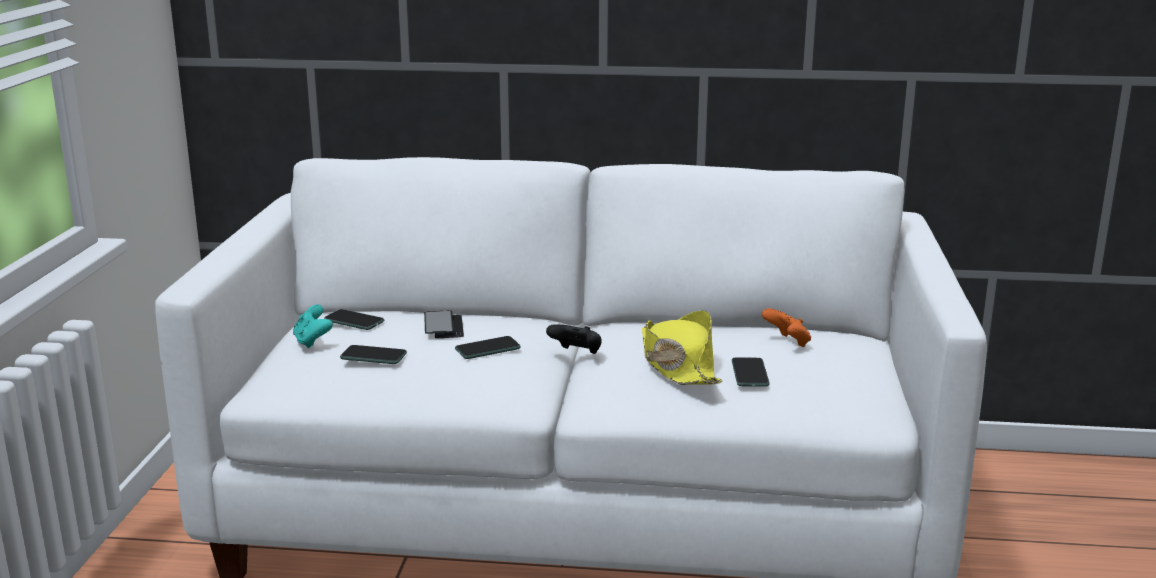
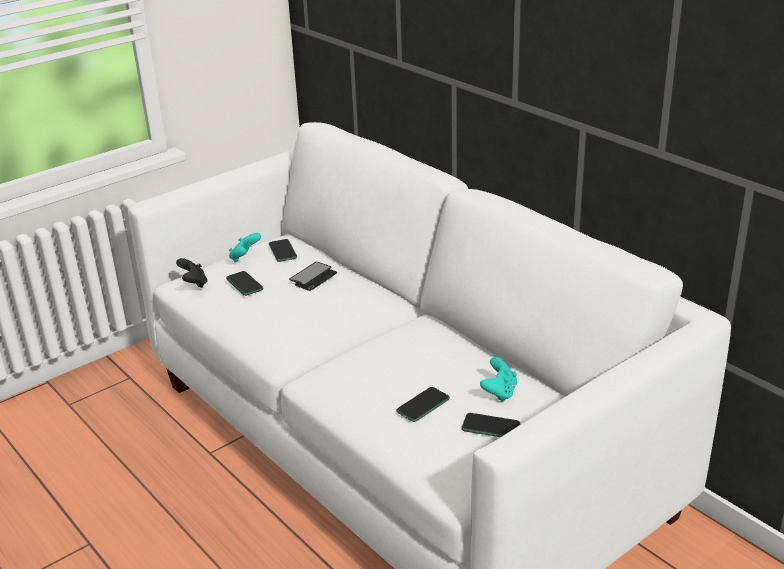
camera: 45 degrees right, 10 degrees up
phone [455,336,521,359] -> phone moved to [462,413,520,437]
black game controller [546,324,601,354] -> black game controller moved to [176,258,207,288]
yellow hat [642,310,722,385] -> none
orange game controller [762,308,811,347] -> turquoise game controller [480,357,517,402]

